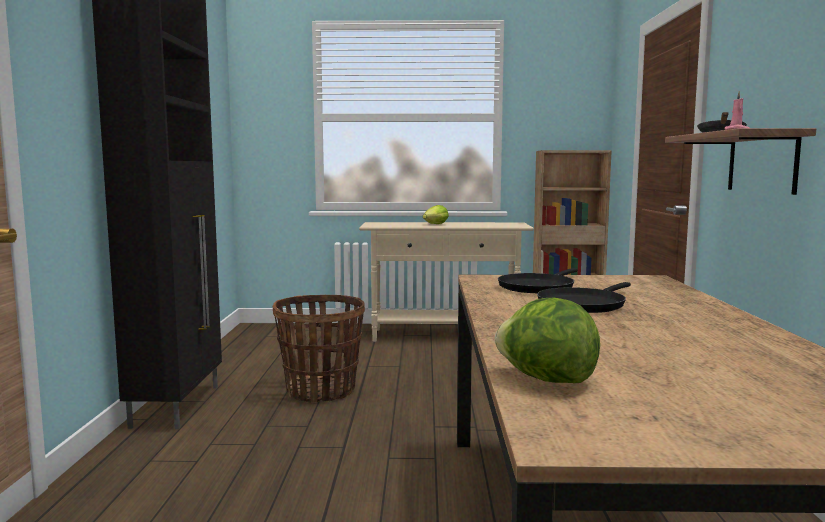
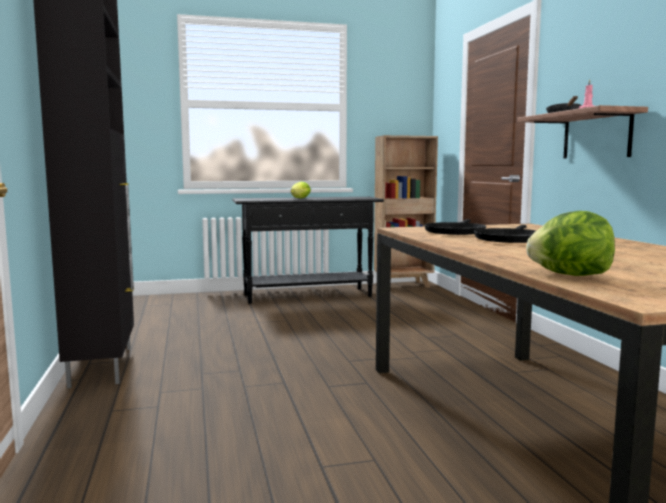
camera: 15 degrees left, 0 degrees up
basket [273,295,365,403] -> none
beige console table [359,222,534,342] -> black console table [232,197,384,304]

